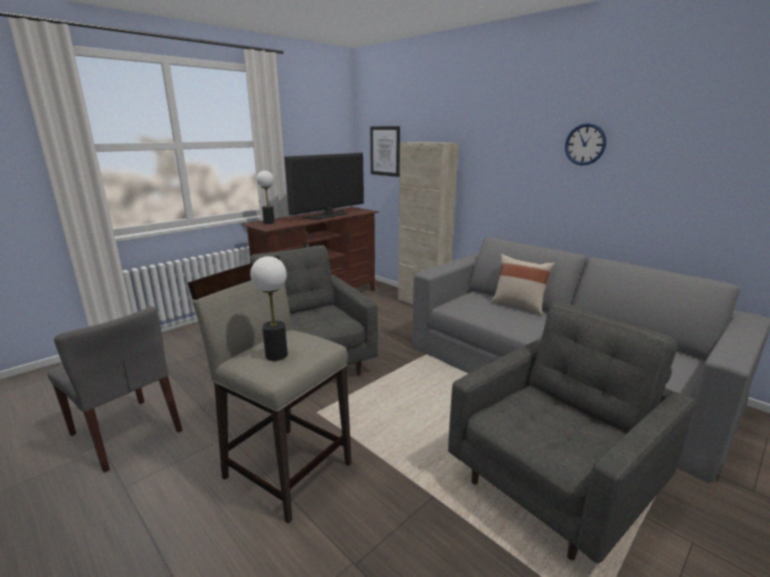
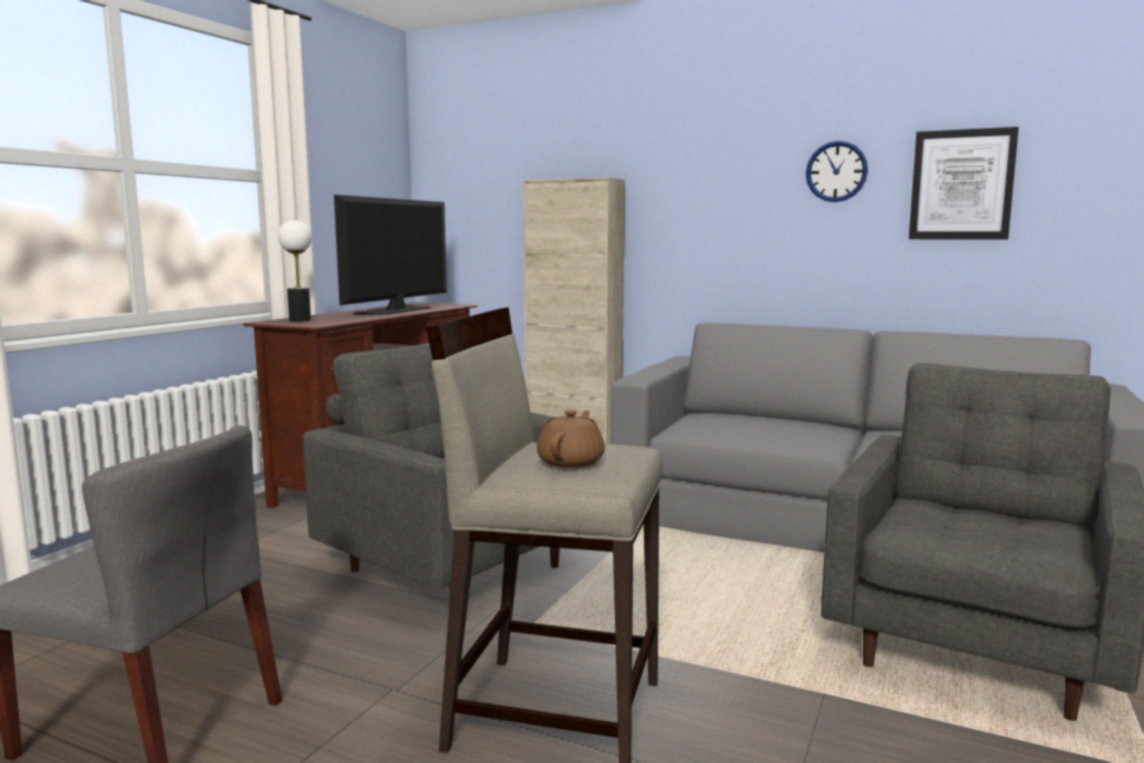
camera: 20 degrees left, 10 degrees down
table lamp [250,256,288,361] -> brown teapot [537,410,605,468]
picture [370,126,400,177] -> picture moved to [909,127,1019,240]
beige pillow [491,254,555,315] -> none

